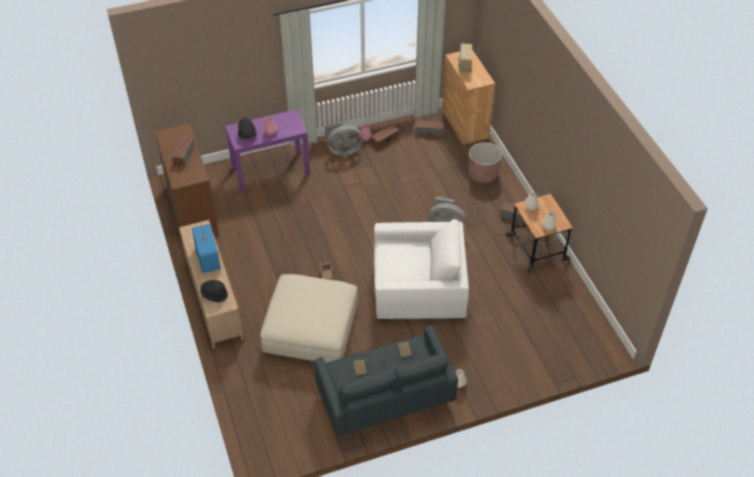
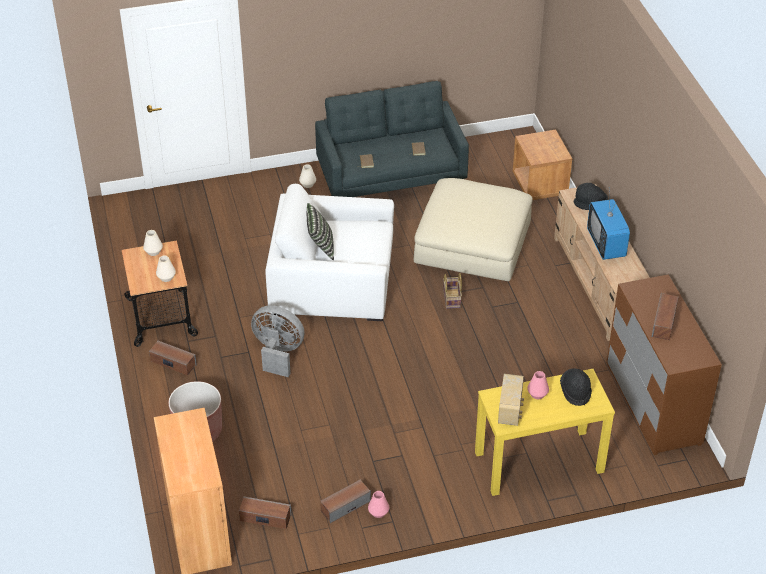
camera: 175 degrees left, 5 degrees down
purple console table [225,109,310,191] -> yellow console table [475,369,615,496]
grey fan [325,123,363,155] -> none
radio [458,43,472,72] -> radio moved to [498,374,524,426]
none -> pillow [307,203,334,260]
none -> brown nightstand [513,130,572,200]

